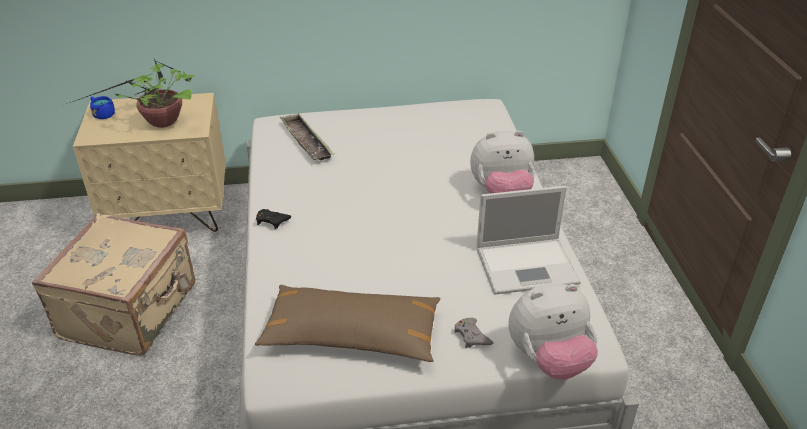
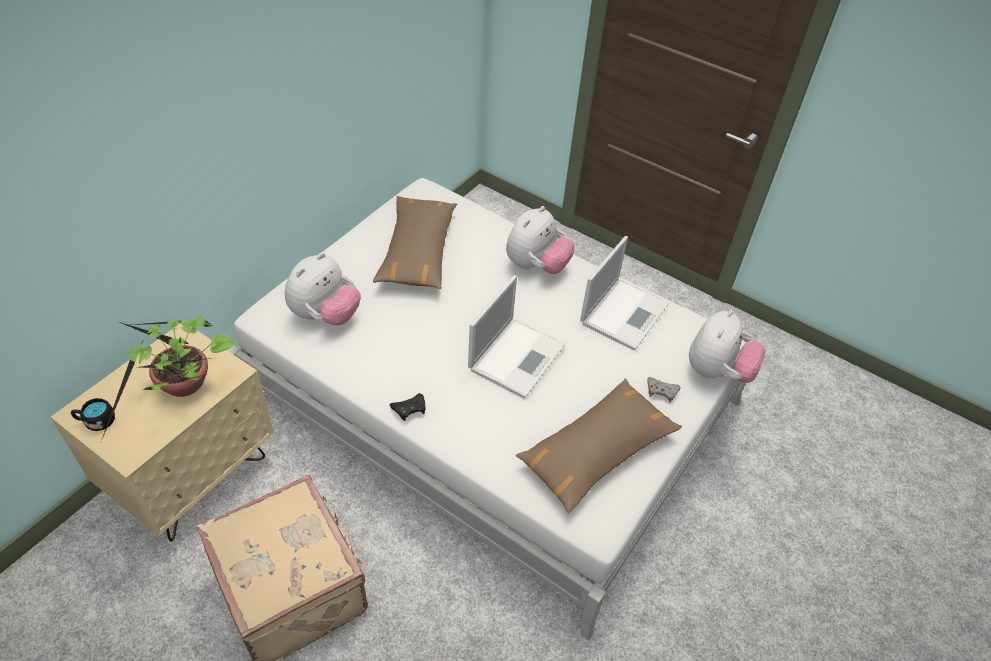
camera: 50 degrees left, 10 degrees up
blue mug [90,96,115,119] -> black mug [71,398,115,431]
tray [280,113,334,160] -> plush toy [284,252,361,325]
none -> brown pillow [373,196,457,289]
none -> laptop [468,275,565,398]

